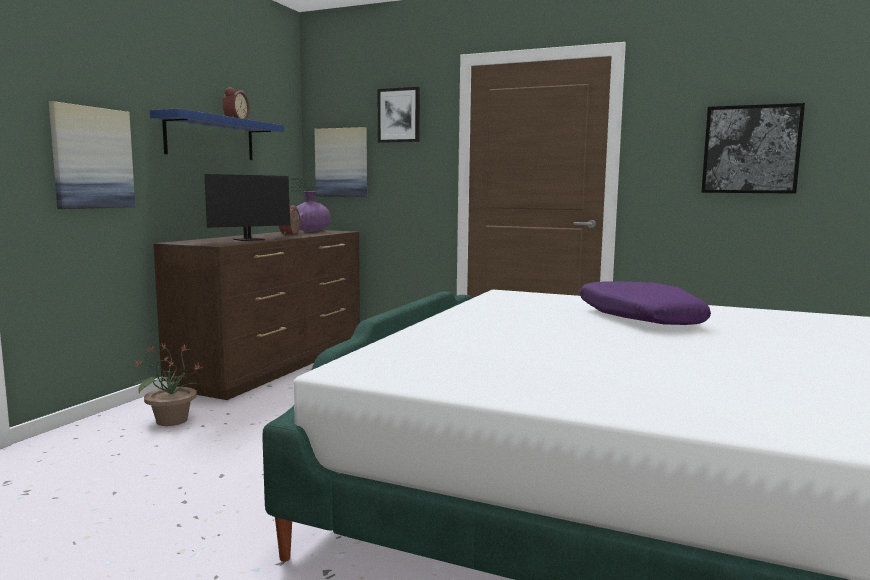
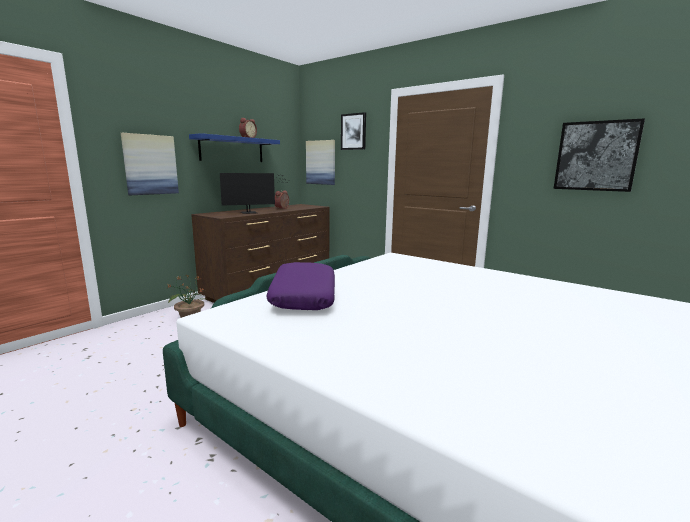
camera: 15 degrees right, 5 degrees up
purple vase [296,191,331,232] -> none
purple pillow [579,282,711,325] -> purple pillow moved to [266,262,335,310]

